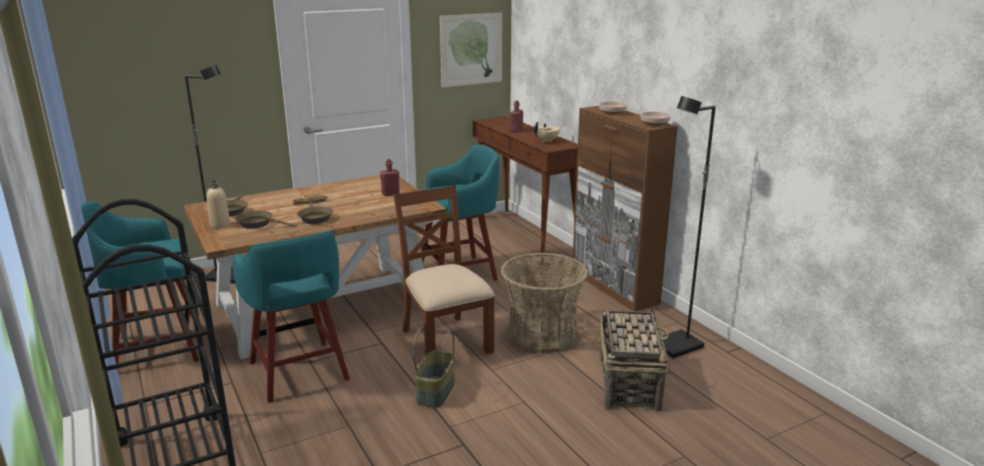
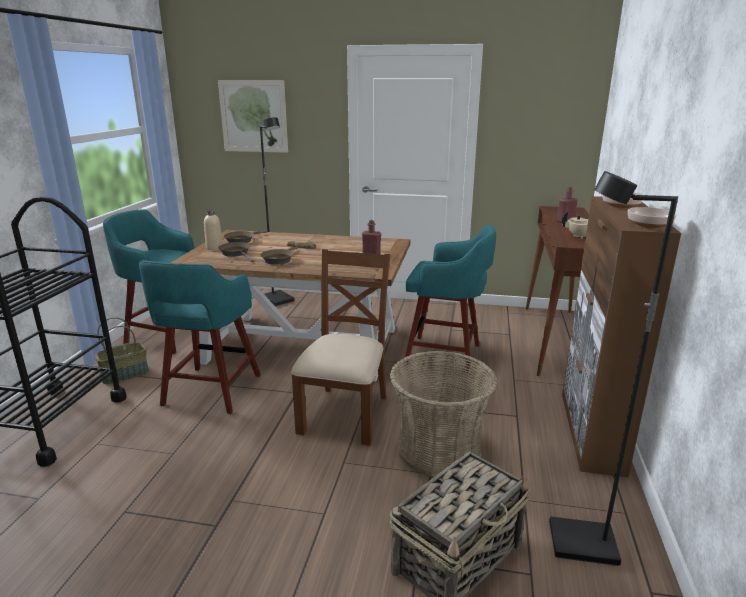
camera: 40 degrees right, 0 degrees up
basket [413,327,455,408] -> basket moved to [95,317,149,384]
picture [440,13,502,88] -> picture moved to [218,80,288,153]

